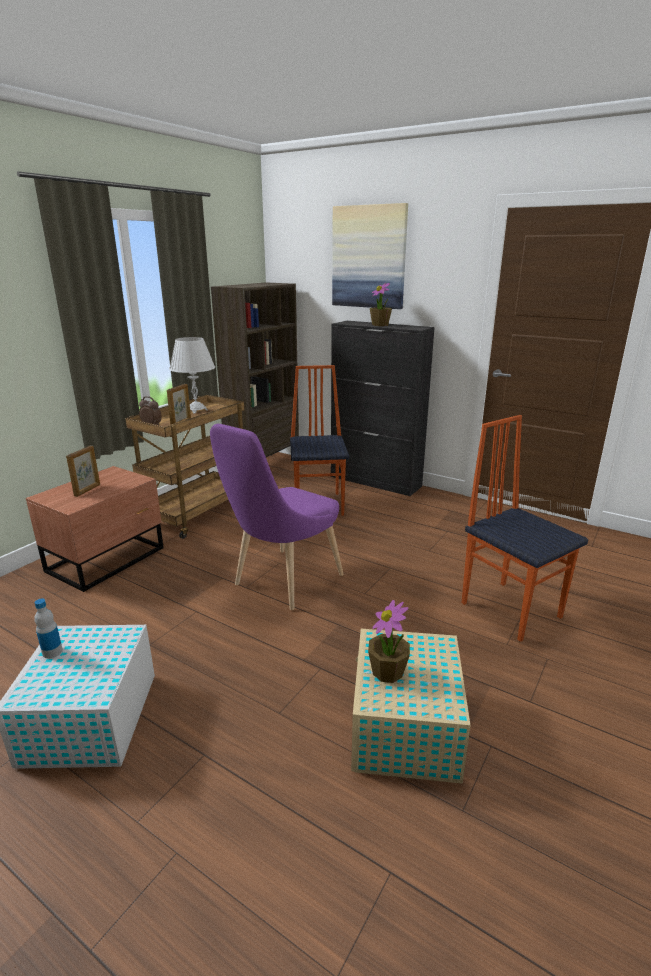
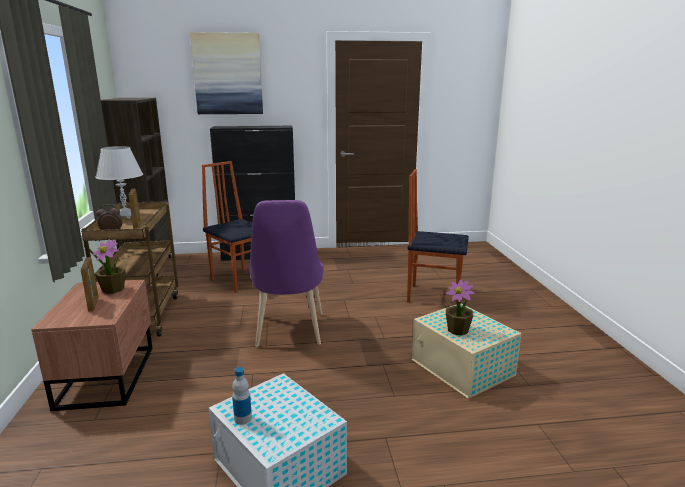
camera: 40 degrees left, 5 degrees down
potted plant [370,283,392,326] -> potted plant moved to [93,239,126,294]

